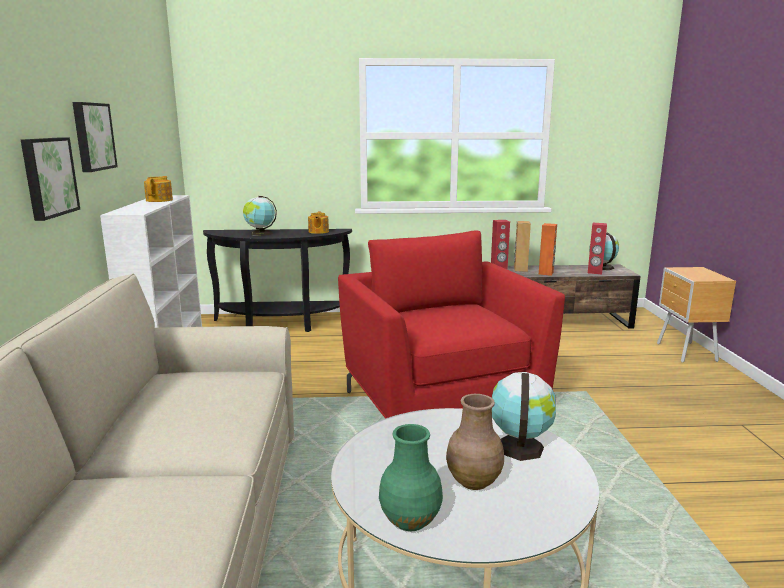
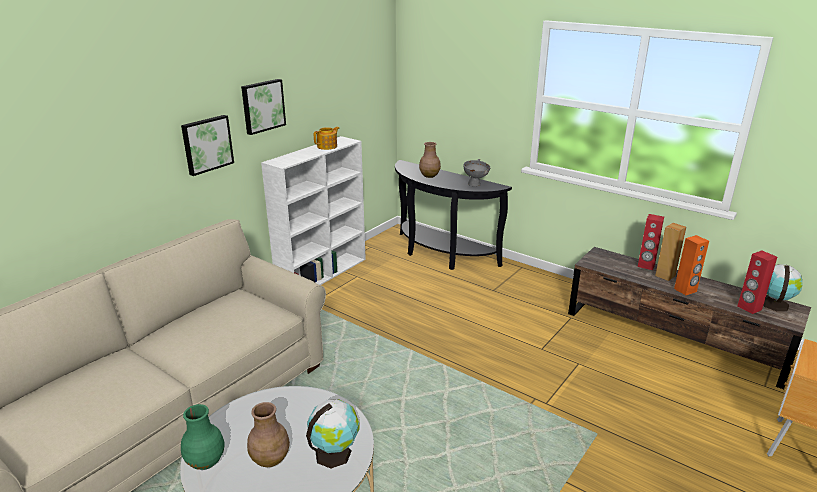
camera: 40 degrees right, 10 degrees up
globe [243,196,277,236] -> brown vase [419,142,441,178]
teapot [308,212,329,234] -> grey bowl [464,159,490,187]
red armchair [338,231,565,419] -> none

